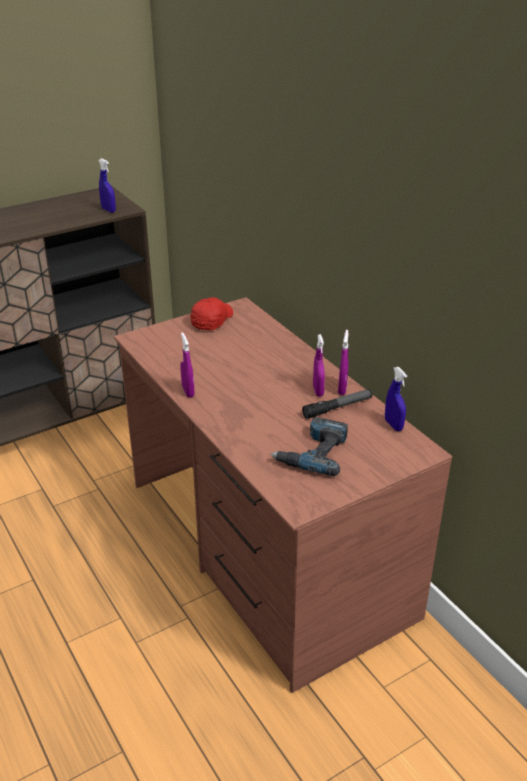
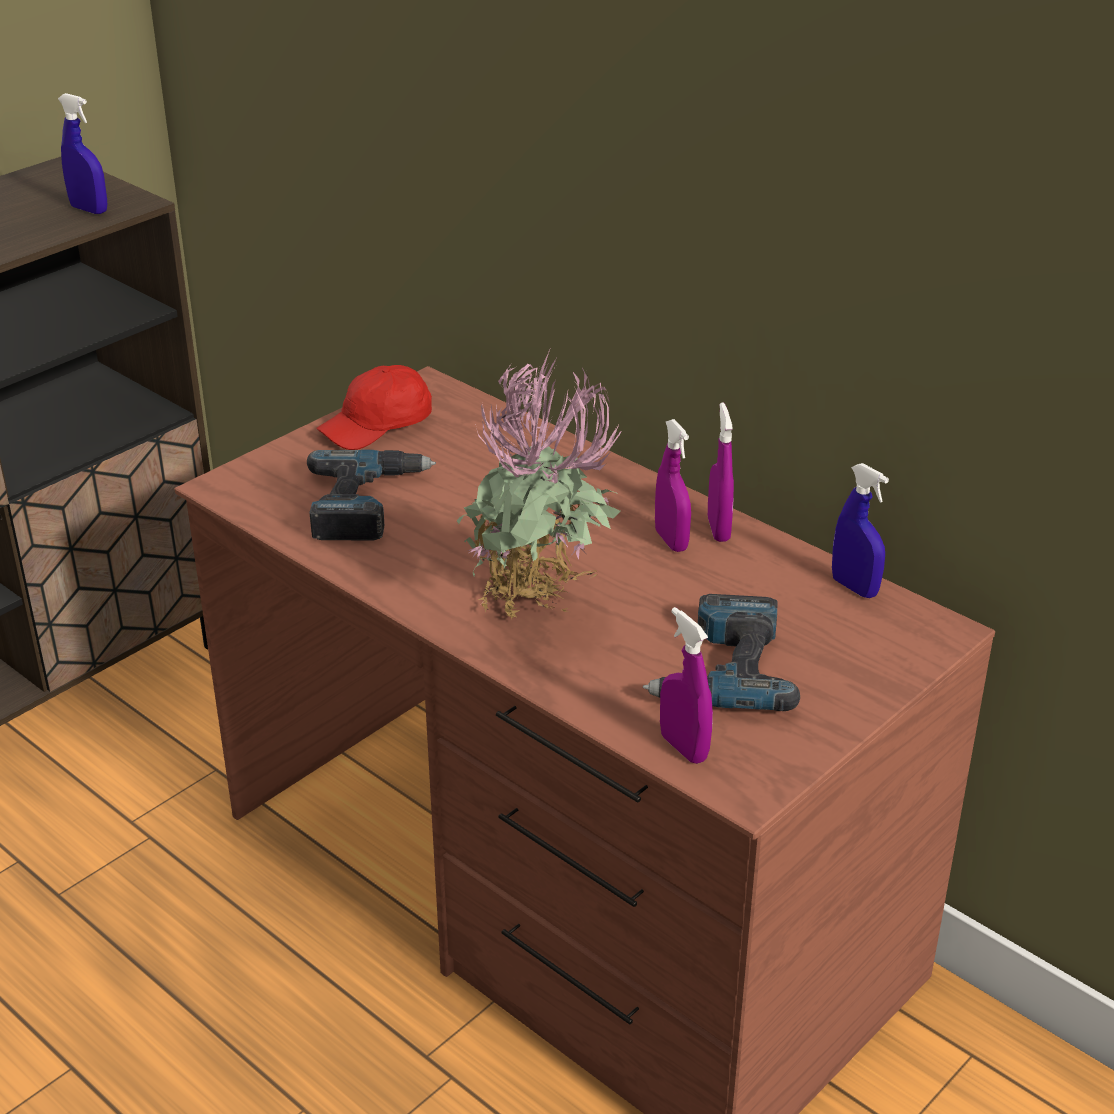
camera: 15 degrees left, 0 degrees up
purple spray bottle [181,332,194,397] -> purple spray bottle moved to [660,607,713,764]
red cap [191,298,233,330] -> red cap turned 135 degrees counterclockwise [316,365,432,450]
flashlight [302,389,372,419] -> none
none -> power drill [307,450,436,540]
none -> potted plant [457,347,622,619]

